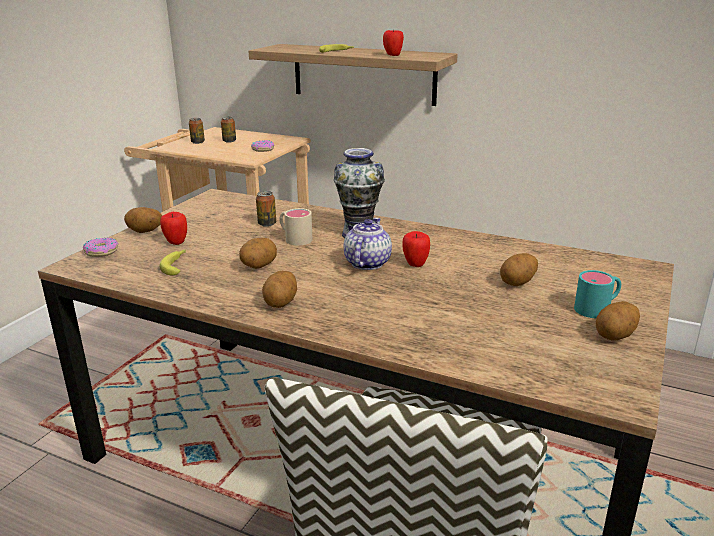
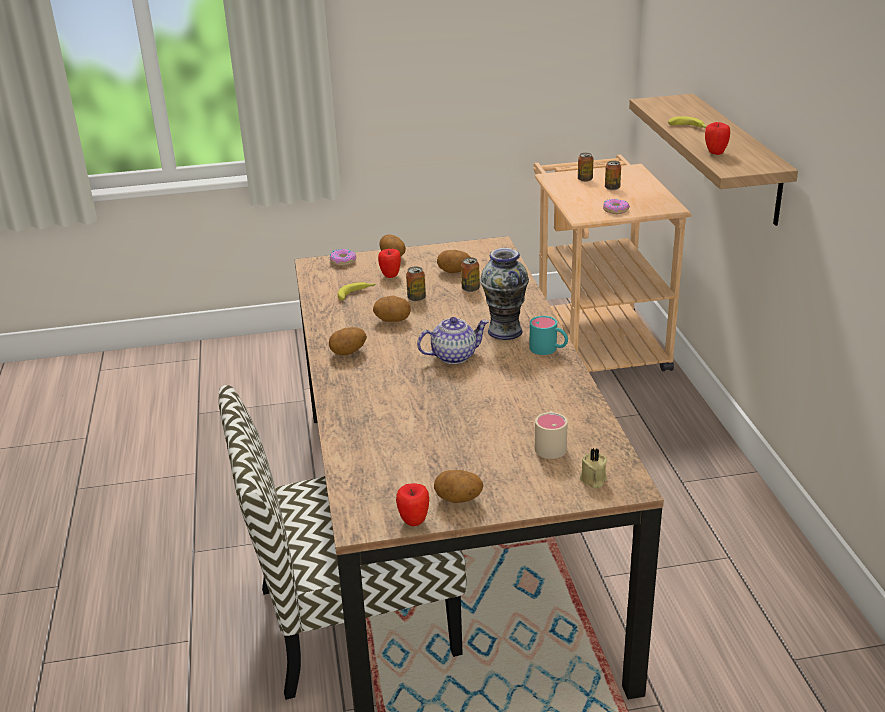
camera: 55 degrees right, 5 degrees up
beige mug [279,208,313,245] -> beige mug moved to [535,411,568,459]
apple [402,231,430,267] -> apple moved to [396,483,429,526]
potato [500,253,538,286] -> potato moved to [437,250,470,273]
turquoise mug [574,270,621,318] -> turquoise mug moved to [529,316,568,355]
none -> can [406,266,426,302]
none -> beige candle [580,448,607,488]

